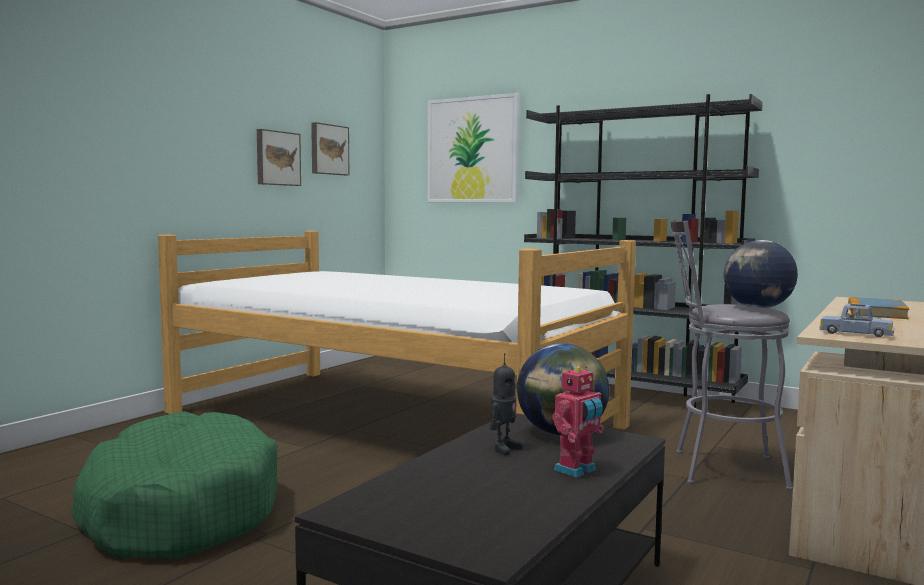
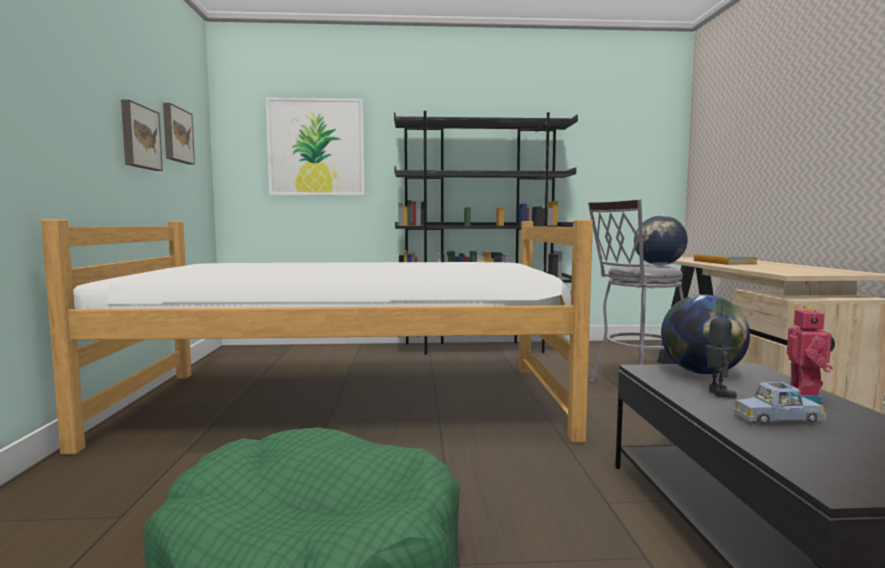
camera: 35 degrees left, 0 degrees up
blue toy car [819,304,894,337] -> blue toy car moved to [734,382,826,425]

